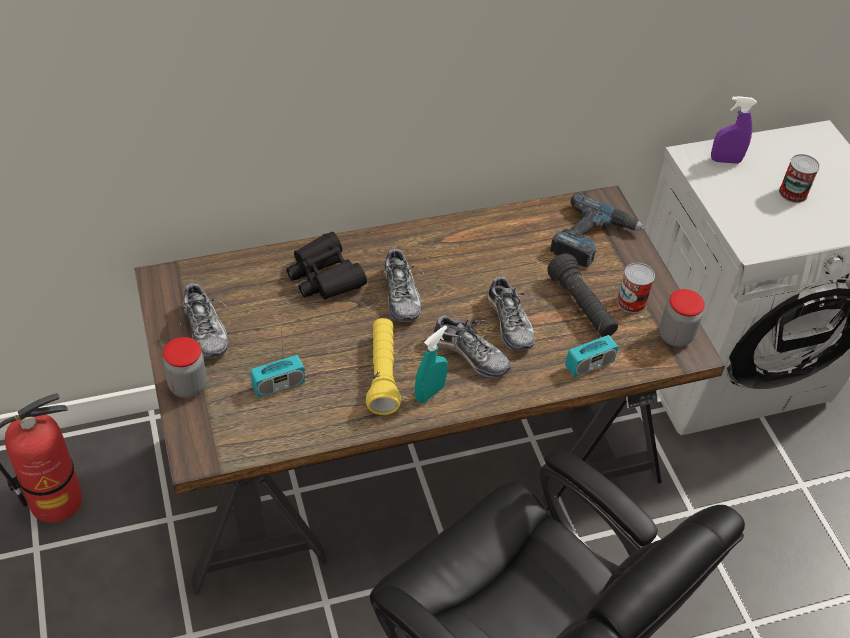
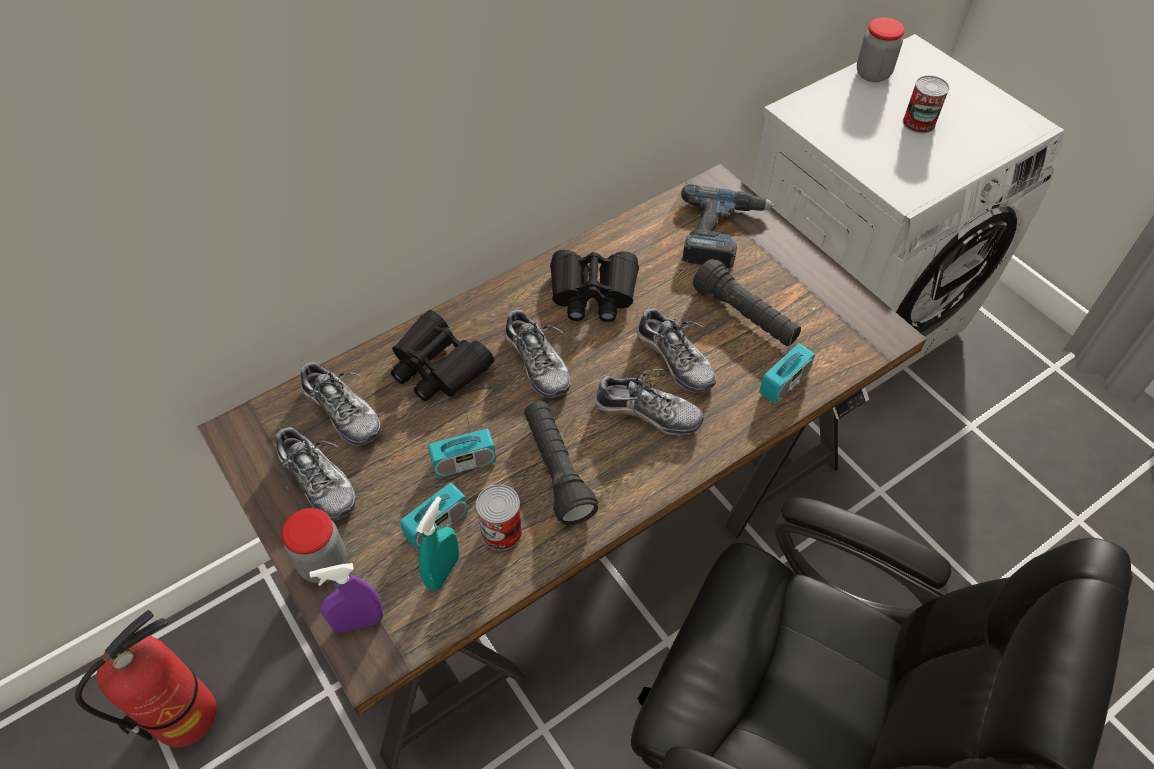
camera: 15 degrees left, 5 degrees up
yellow flashlight [366,318,401,415] -> black flashlight [524,401,598,525]
turquoise spray bottle [415,325,448,403] -> turquoise spray bottle moved to [416,496,459,591]
can [617,263,655,313] -> can moved to [476,484,522,550]
jar [659,289,705,347] -> jar moved to [857,18,905,82]
purple spray bottle [711,96,757,164] -> purple spray bottle moved to [309,563,383,633]
none -> shoe [300,360,381,446]
none -> radio [428,399,496,478]
none -> black binoculars [550,250,639,322]

